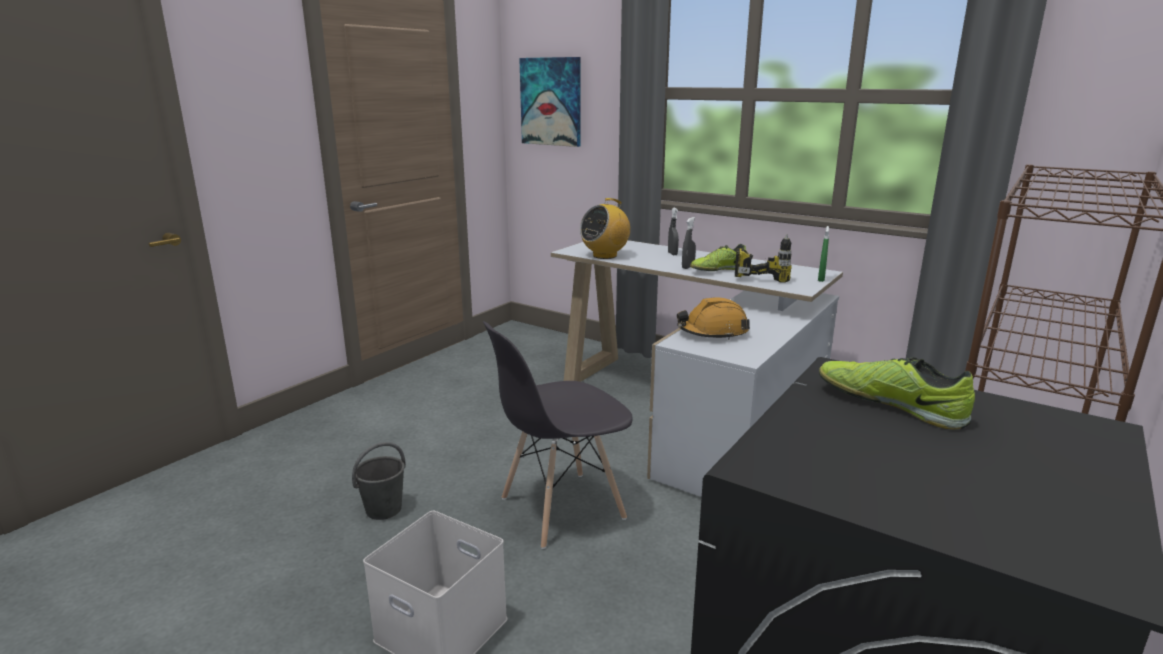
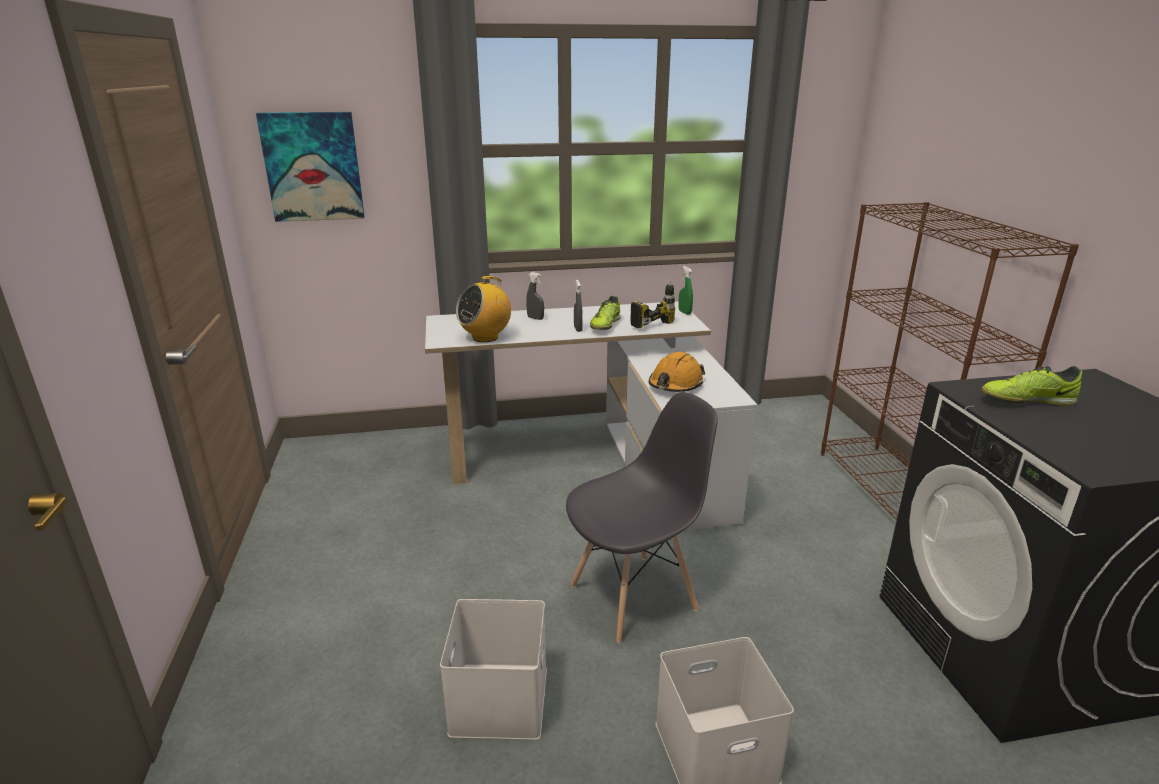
camera: 45 degrees left, 5 degrees up
grey bucket [352,442,406,520] -> white storage box [440,599,547,740]
grey chair [483,321,632,549] -> grey chair turned 135 degrees counterclockwise [566,392,718,644]
radio [580,198,630,259] -> radio turned 45 degrees clockwise [456,276,511,342]

